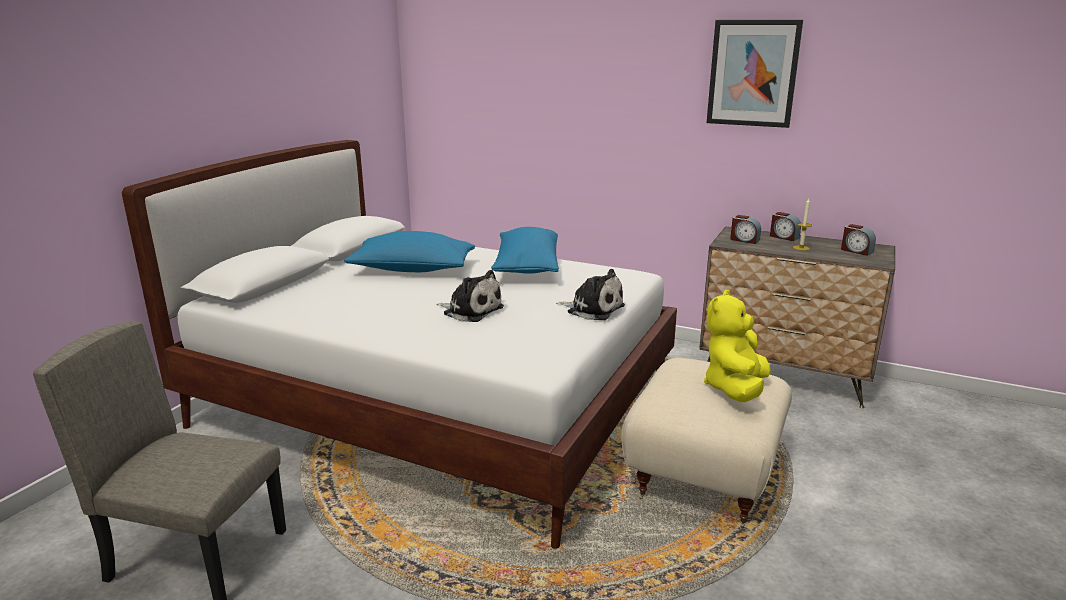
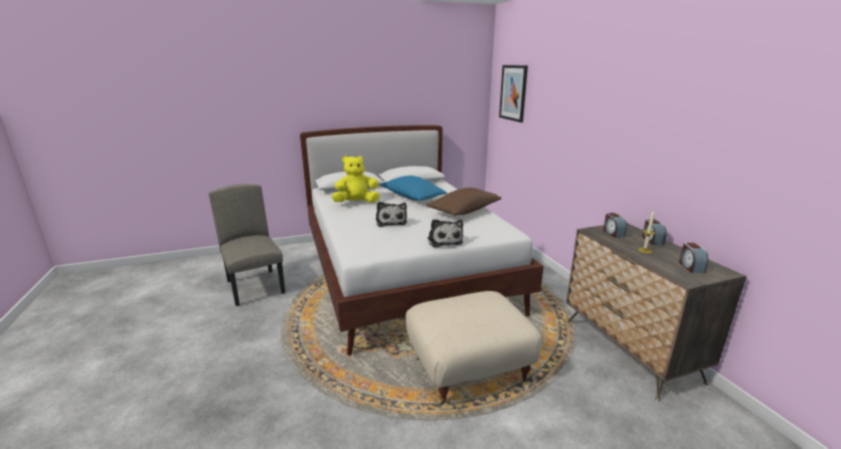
camera: 45 degrees right, 0 degrees up
blue pillow [491,227,559,273] -> brown pillow [426,188,501,216]
yellow plush toy [704,290,771,402] -> yellow plush toy moved to [331,156,380,203]
picture [707,20,803,128] -> picture moved to [499,65,528,123]

